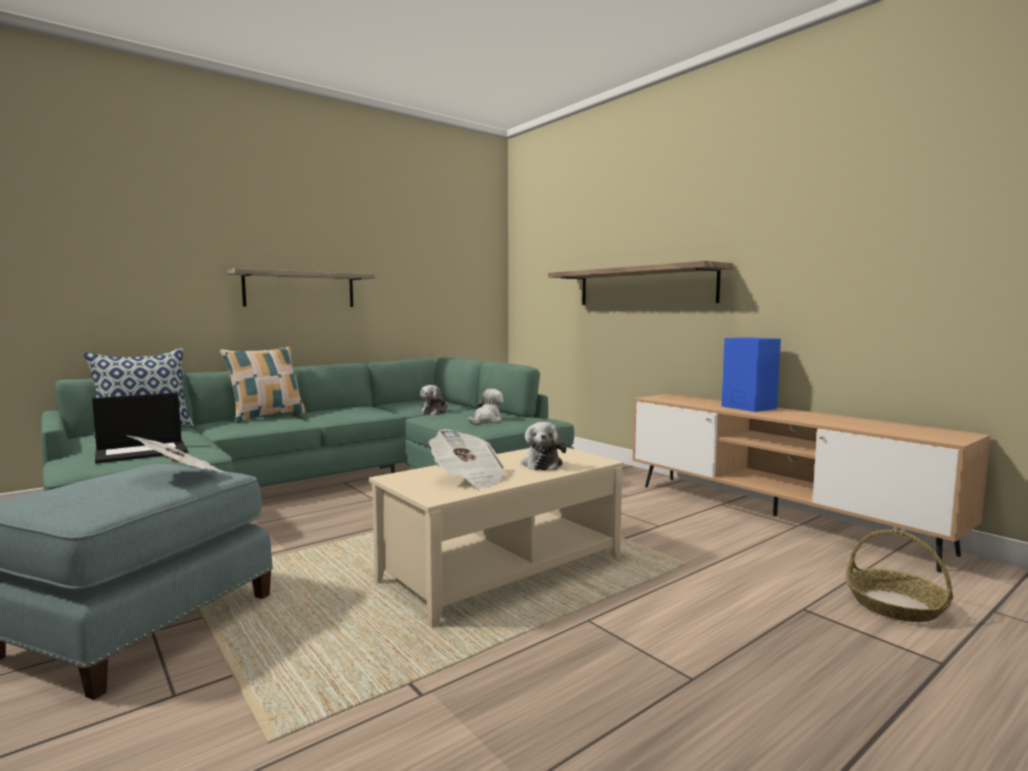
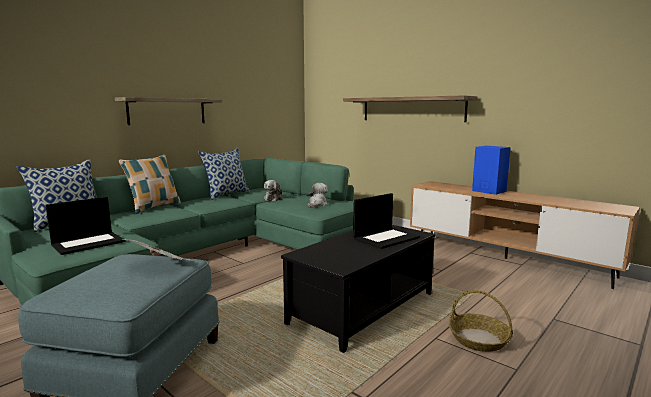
camera: 10 degrees left, 5 degrees up
beige coffee table [369,448,624,628] -> black coffee table [281,225,435,353]
newspaper [429,429,508,489] -> none
plush toy [521,422,567,470] -> laptop [353,193,420,249]
basket [846,530,953,622] -> basket moved to [449,290,513,352]
none -> pillow [198,148,250,200]

